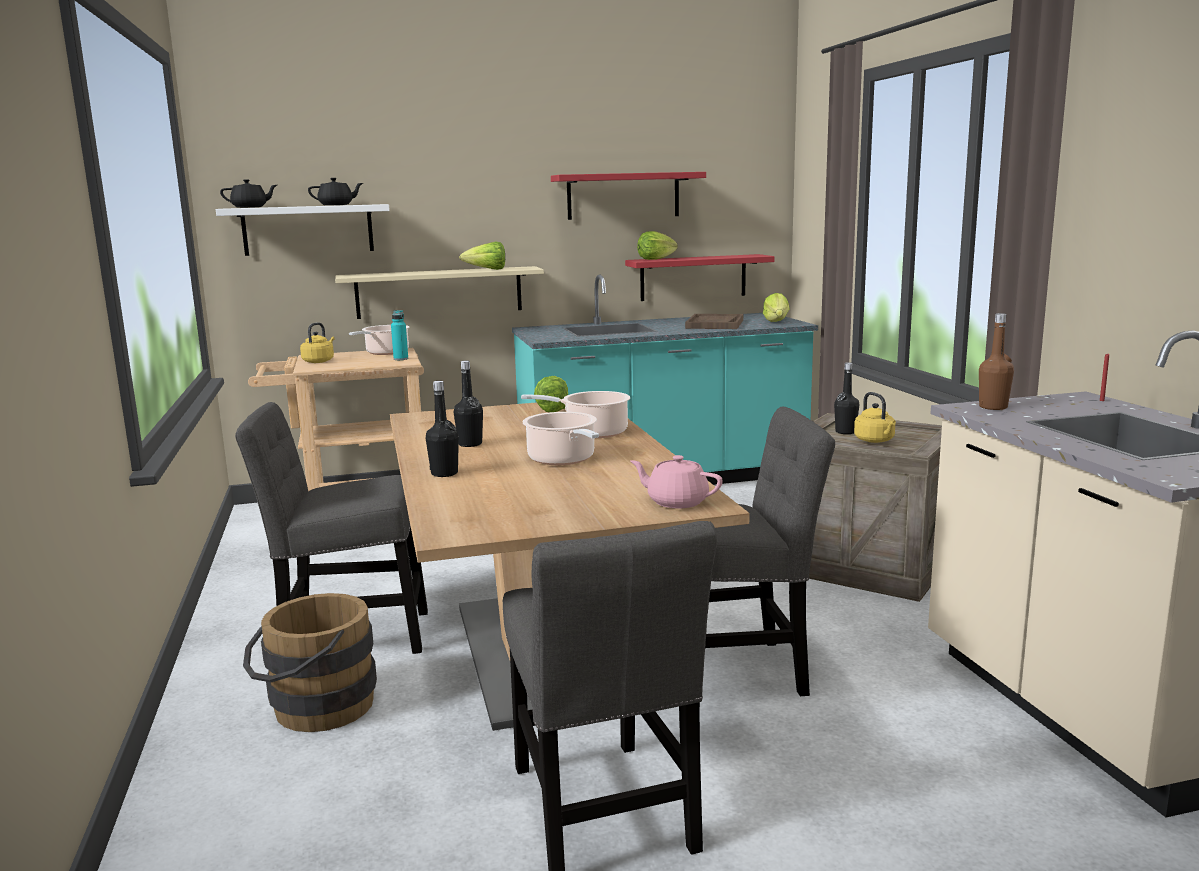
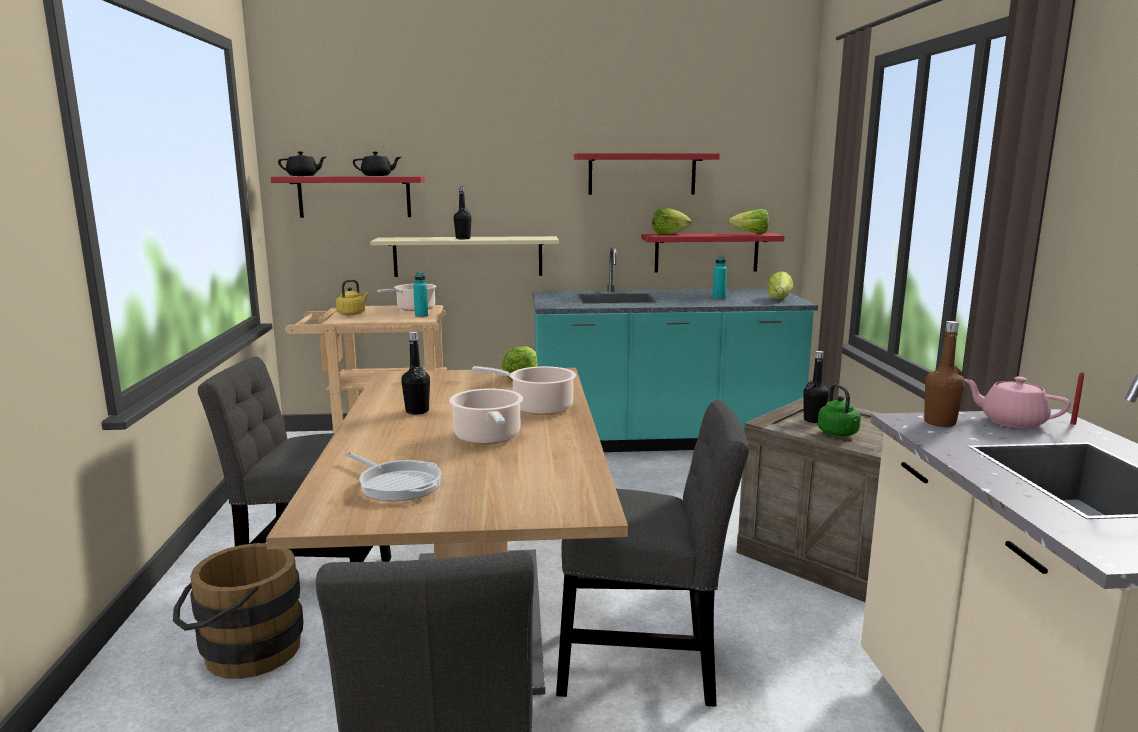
camera: 10 degrees right, 0 degrees up
white shelf [216,204,390,256] -> red shelf [271,176,425,218]
black bottle [426,381,459,477] -> black bottle moved to [454,186,471,239]
lettuce [459,242,505,270] -> lettuce moved to [728,209,769,234]
pink teapot [630,455,723,508] -> pink teapot moved to [965,377,1071,428]
brown tray [685,314,743,329] -> turquoise bottle [712,256,727,300]
yellow kettle [854,392,896,443] -> green kettle [818,384,861,436]
none -> frying pan [345,452,441,501]

